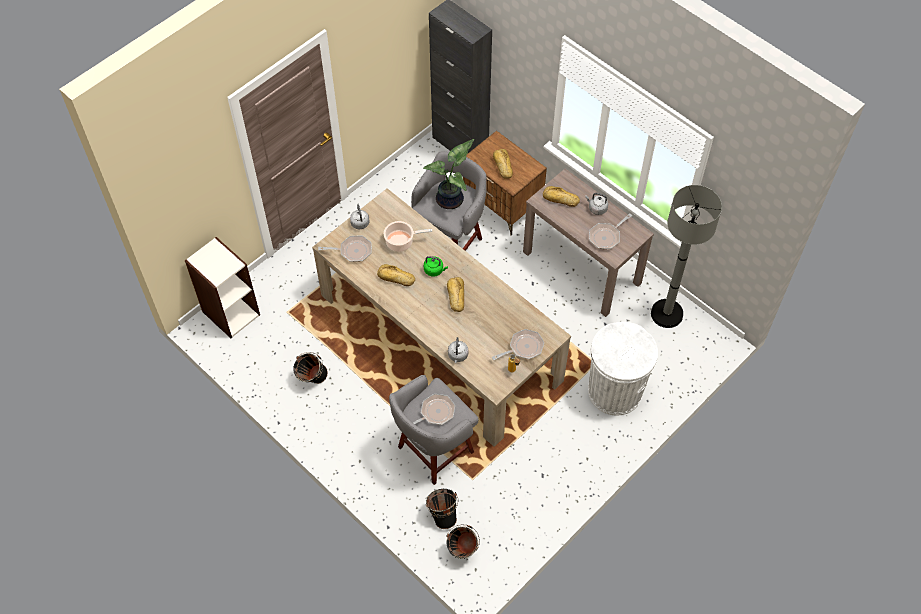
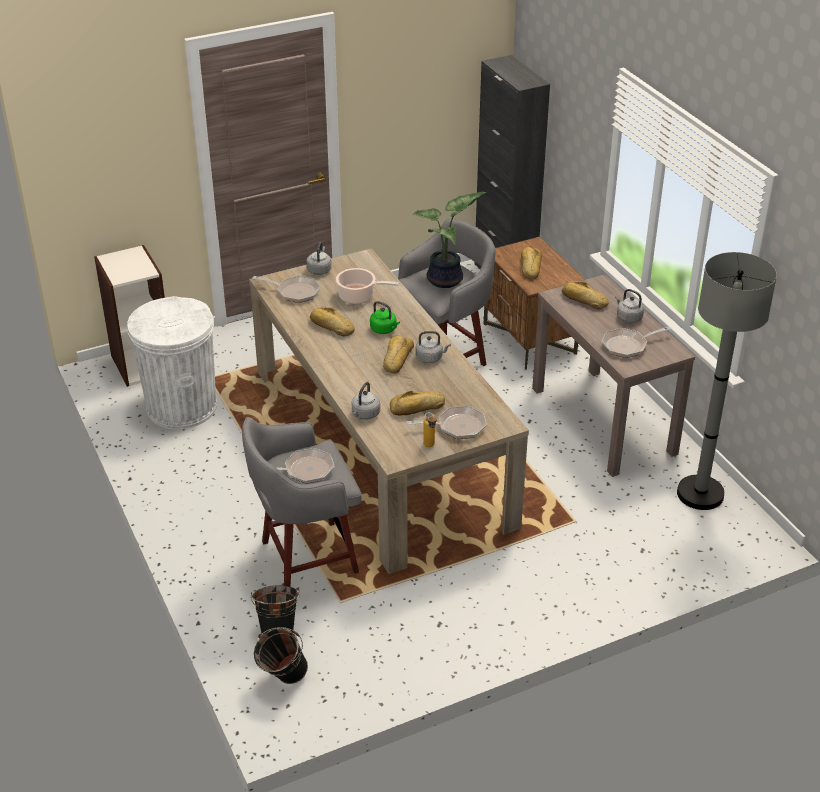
camera: 20 degrees right, 20 degrees down
black bucket [293,352,328,384] -> none
white trash can [588,322,658,415] -> white trash can moved to [127,296,217,429]
none -> bread [390,390,445,415]
none -> grey kettle [415,331,451,363]

